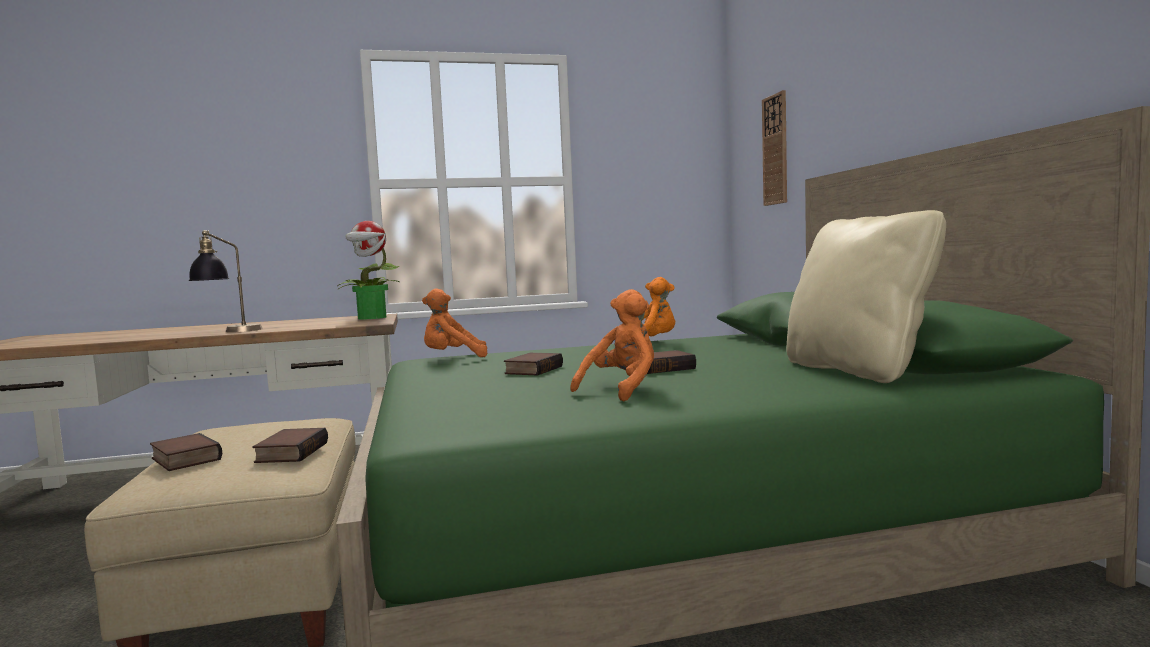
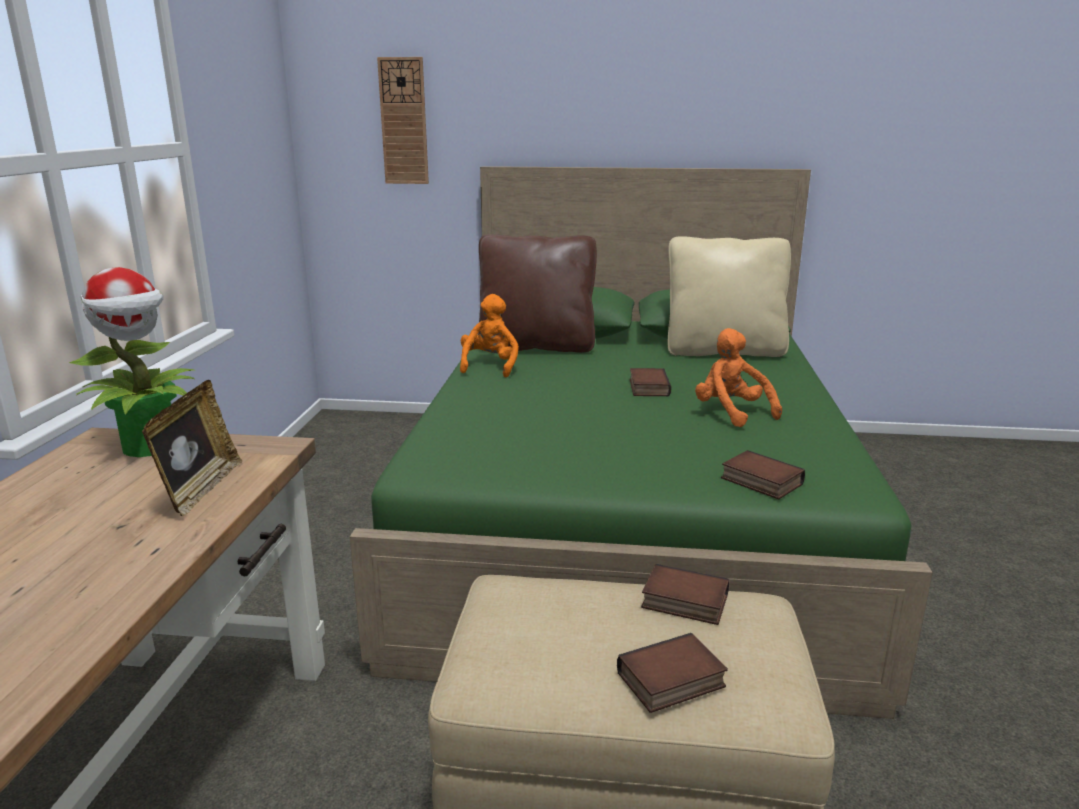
camera: 70 degrees left, 15 degrees up
table lamp [189,230,263,332] -> none
orange plush toy [422,289,487,357] -> none
book [504,353,563,375] -> book moved to [721,450,805,500]
none -> picture frame [142,380,242,516]
none -> brown pillow [478,234,597,353]

